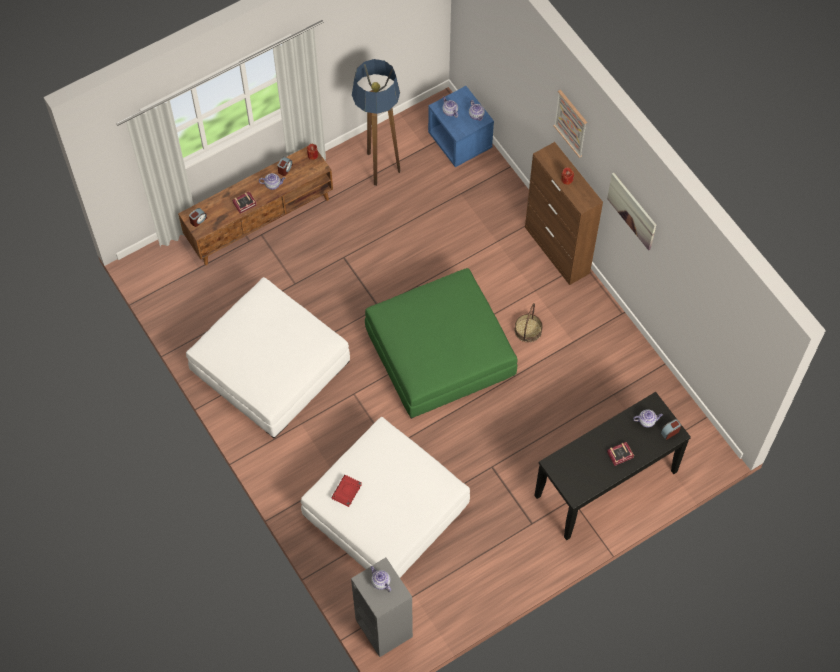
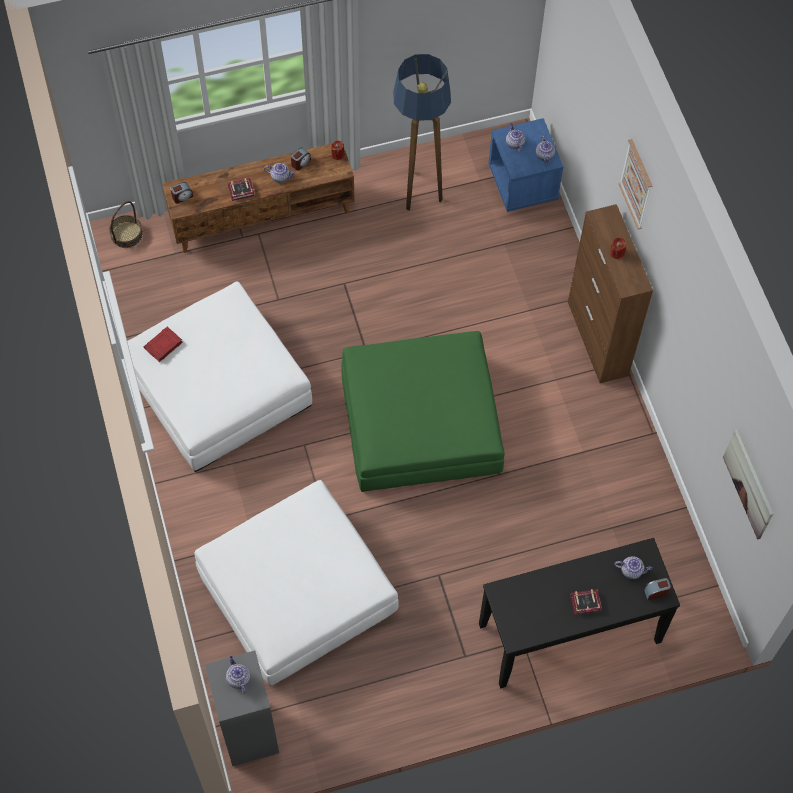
camera: 15 degrees right, 0 degrees up
red book [331,475,362,507] -> red book moved to [144,327,183,362]
basket [514,303,543,343] -> basket moved to [109,201,143,248]
picture [607,173,656,250] -> picture moved to [723,430,773,539]

